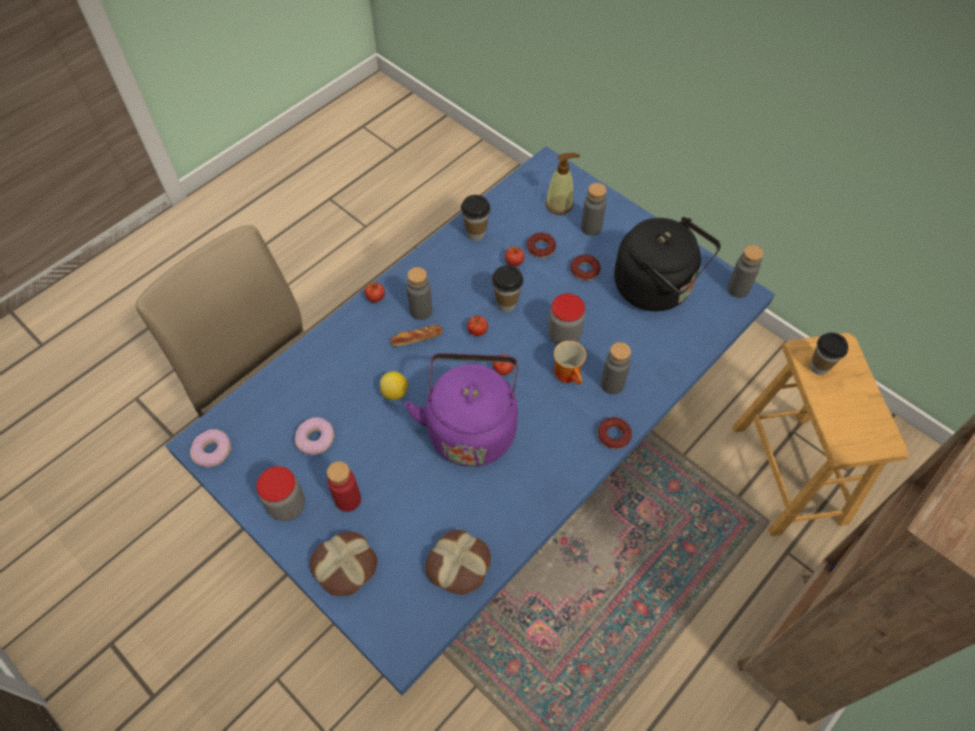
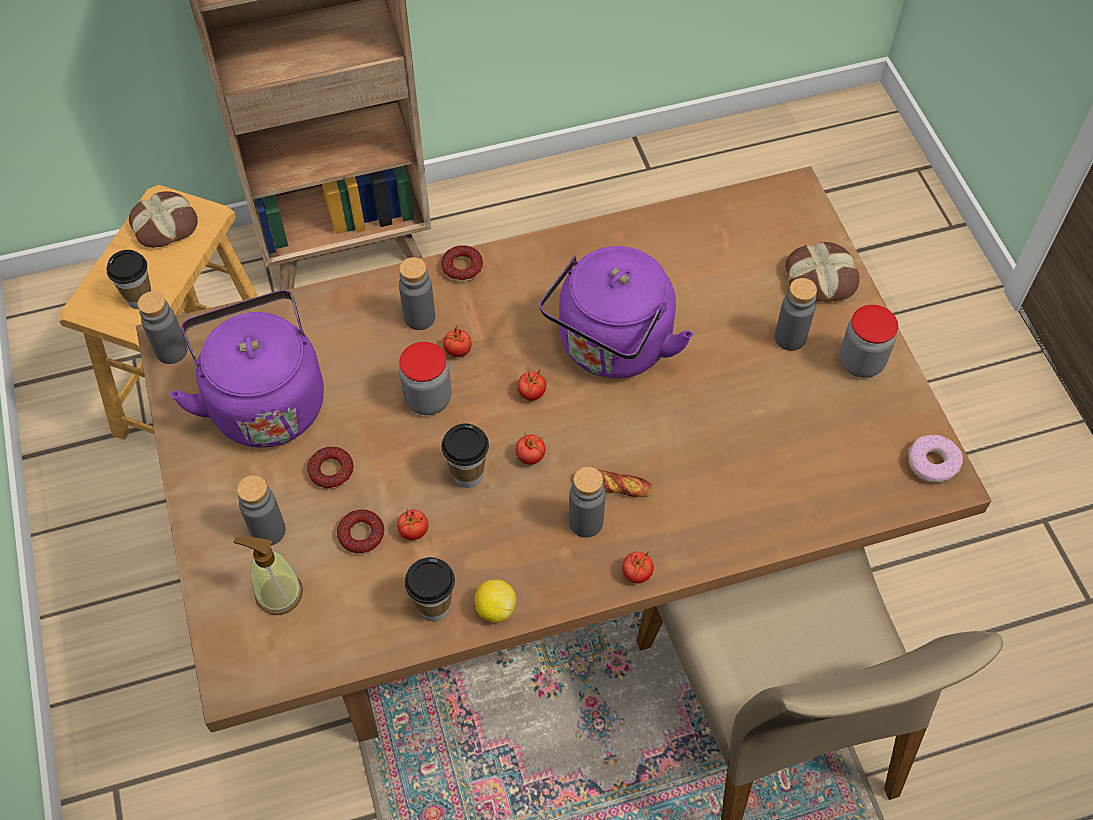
camera: 150 degrees left, 0 degrees up
blue dining table [165,146,775,695] -> brown dining table [136,166,992,742]
donut [295,417,335,455] -> none
red bottle [327,461,361,512] -> grey bottle [775,278,817,351]
lemon [380,371,408,400] -> lemon moved to [475,579,516,623]
bread [425,530,491,595] -> bread moved to [129,191,198,248]
mug [554,341,586,385] -> tomato [443,326,471,357]
black kettle [614,217,721,311] -> purple kettle [170,290,324,448]

